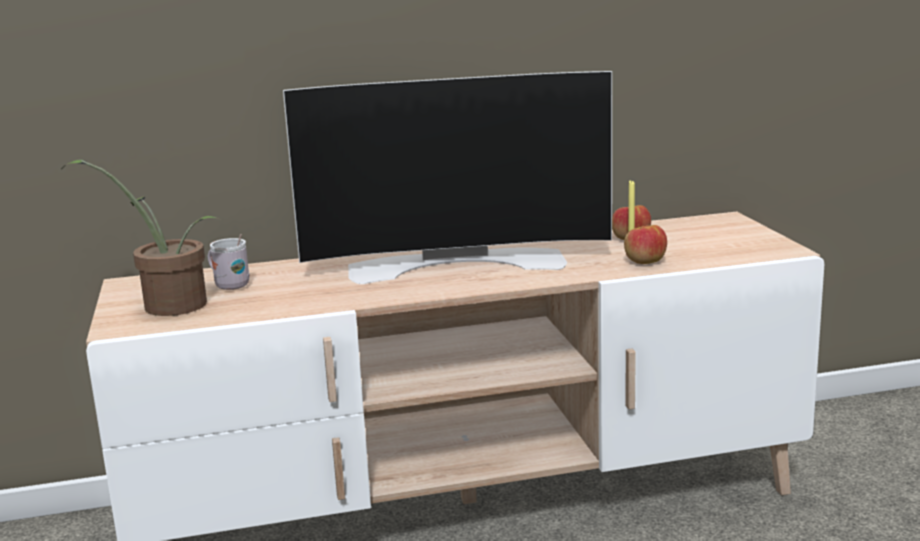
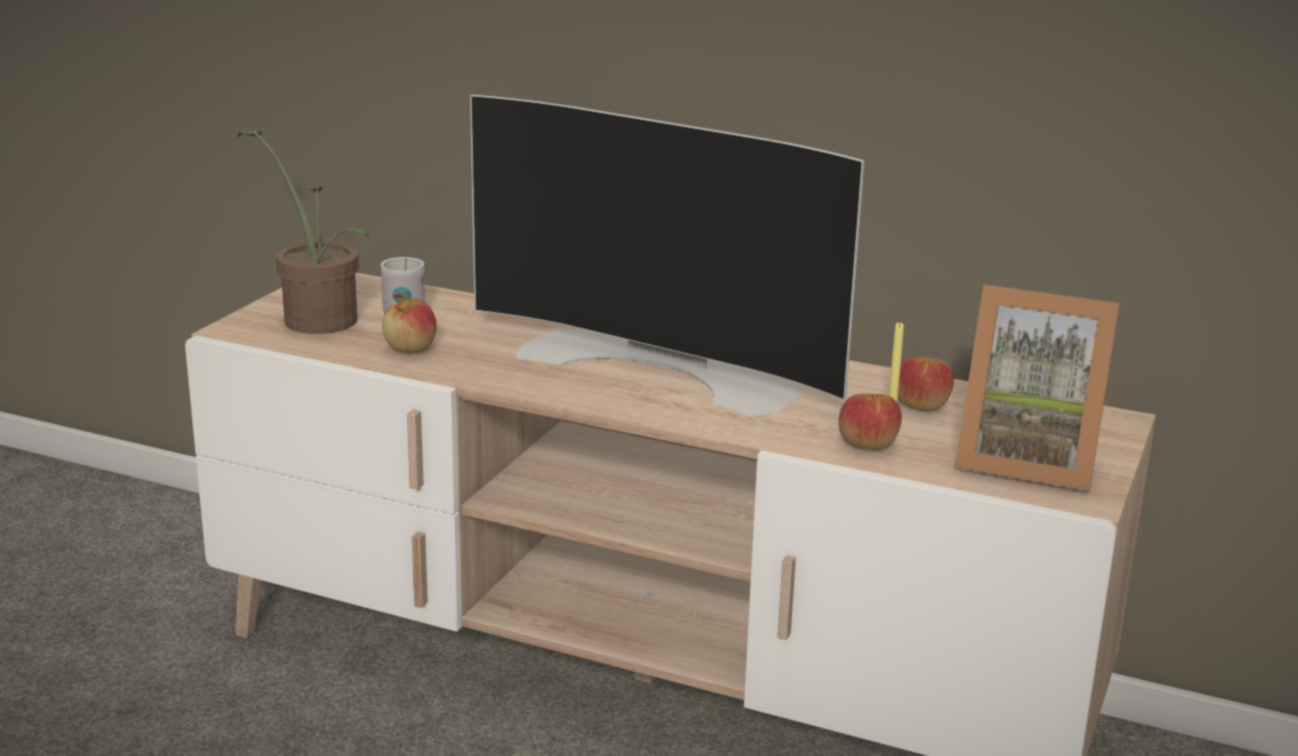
camera: 35 degrees right, 5 degrees up
none -> apple [382,298,437,353]
none -> picture frame [955,284,1120,491]

